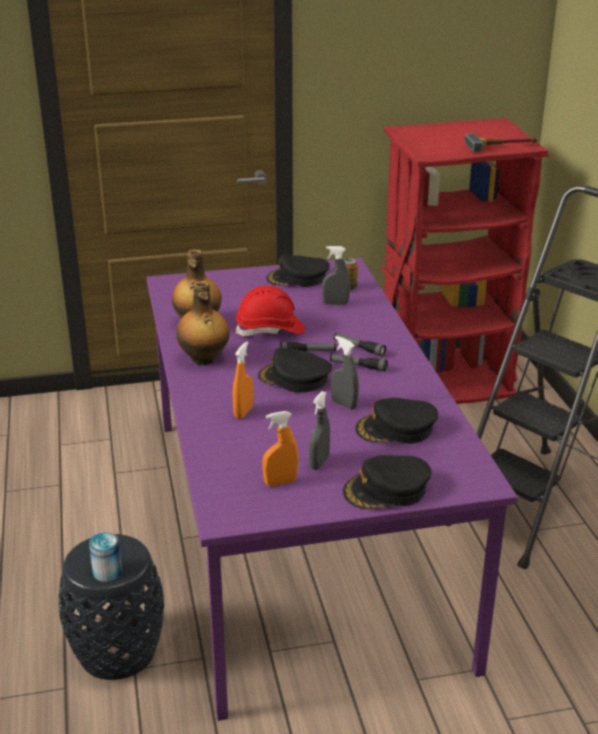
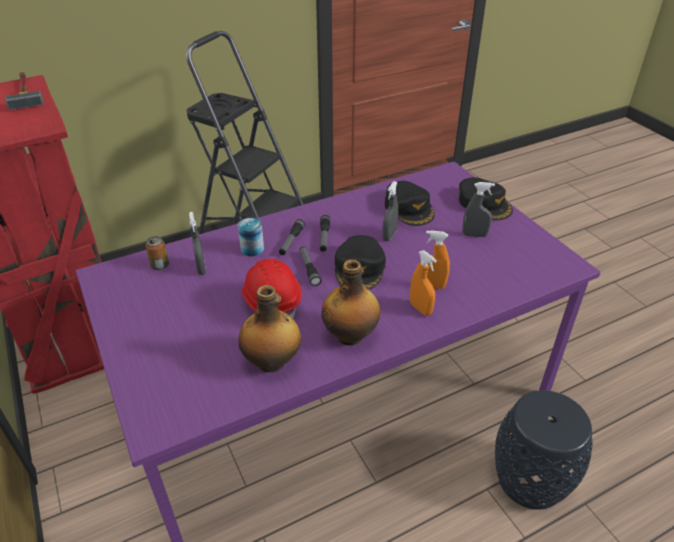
camera: 105 degrees left, 10 degrees up
can [89,532,122,582] -> can moved to [238,217,264,256]
orange spray bottle [262,411,298,487] -> orange spray bottle moved to [410,250,437,316]
black cap [266,255,329,287] -> none

